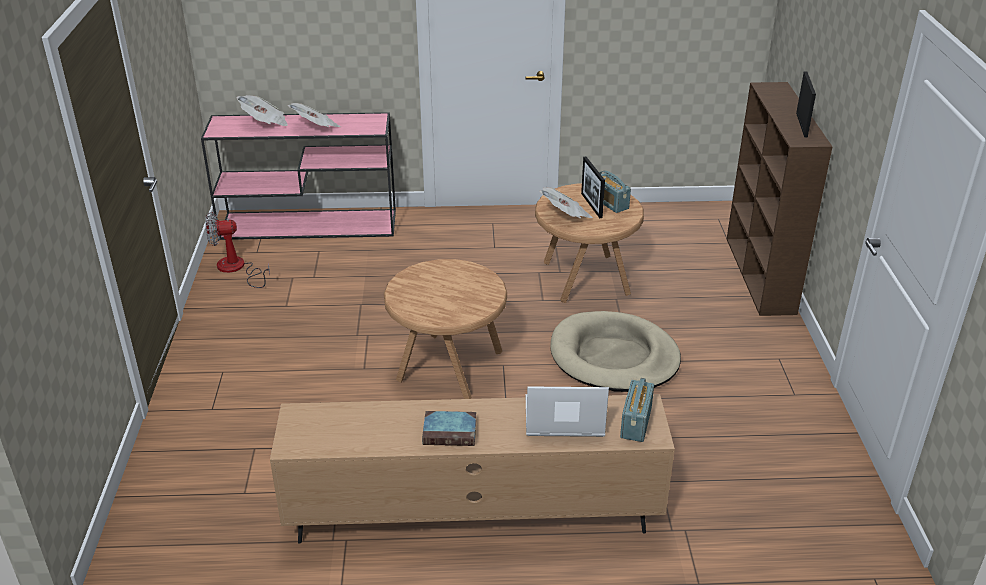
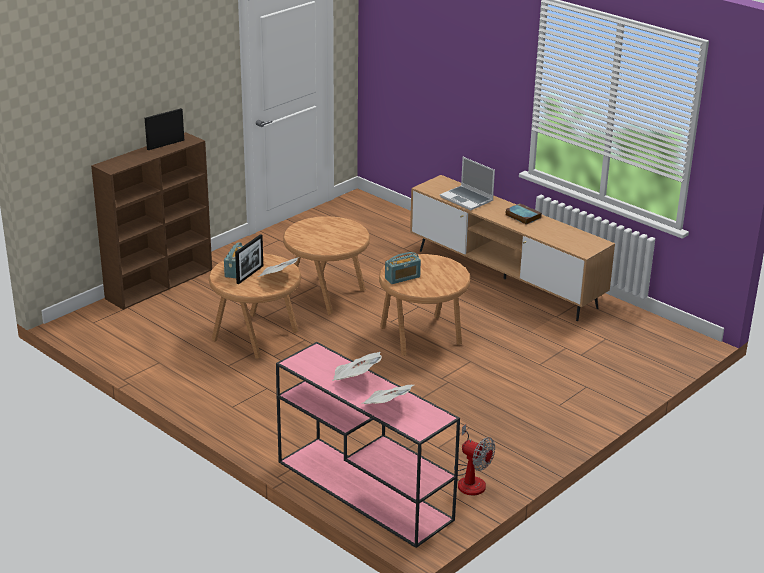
camera: 135 degrees left, 5 degrees down
beige dog bed [550,311,681,392] -> brown side table [283,216,370,315]
radio [620,378,654,442] -> radio moved to [385,252,421,284]

